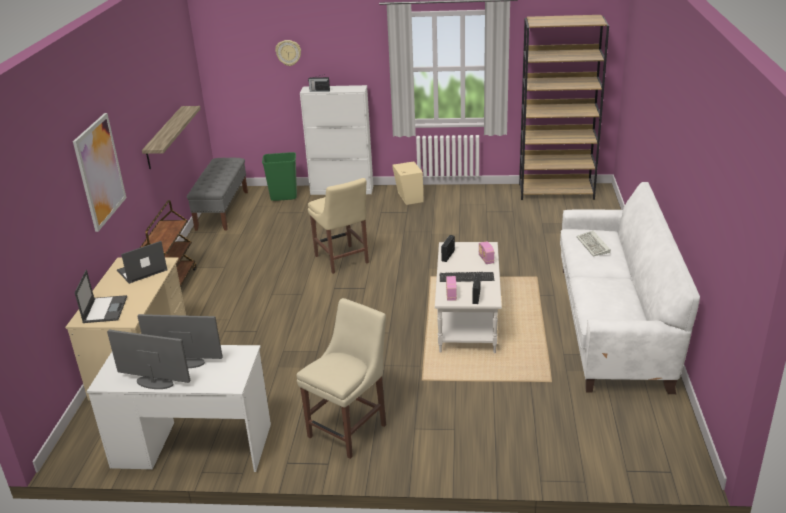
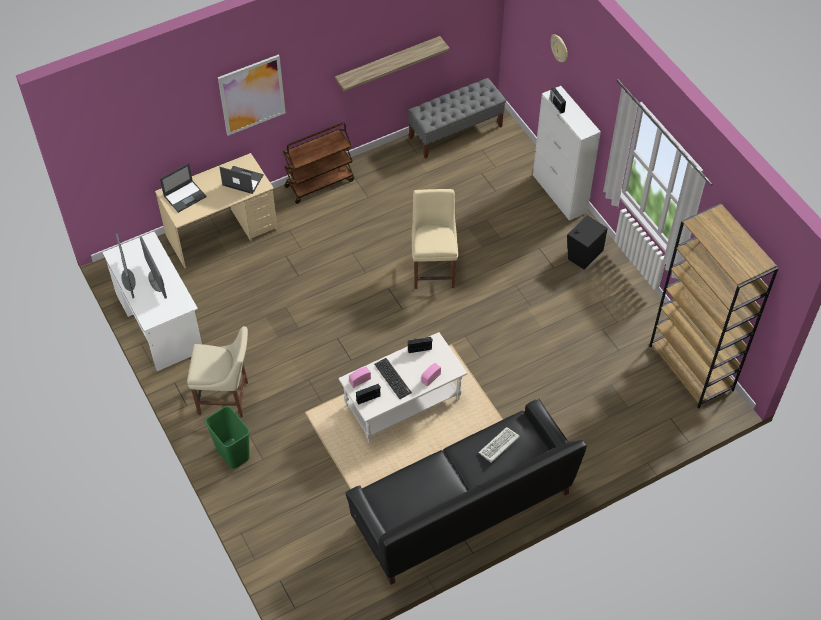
camera: 55 degrees right, 25 degrees up
green trash can [262,152,297,201] -> green trash can moved to [205,406,250,469]
beige chair [308,178,369,274] -> beige chair turned 150 degrees clockwise [412,189,458,289]
beige speaker [393,161,424,205] -> black speaker [567,215,608,269]
white sofa [560,182,700,394] -> black sofa [345,399,587,585]

